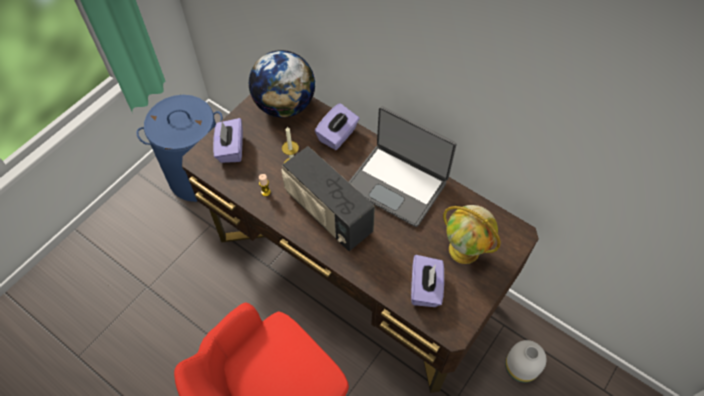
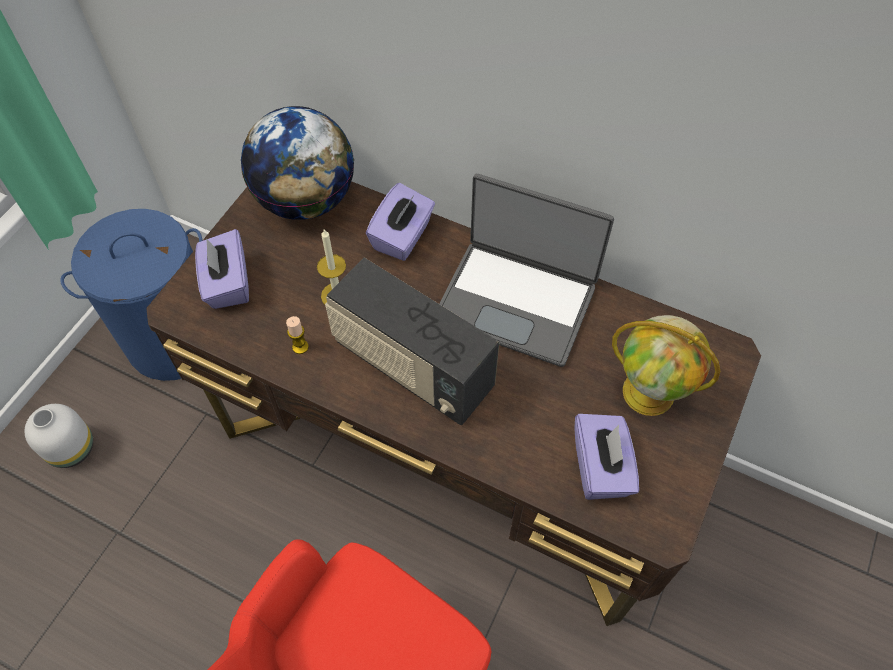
camera: 10 degrees left, 0 degrees up
white vase [505,340,547,383] -> white vase moved to [25,404,93,468]

